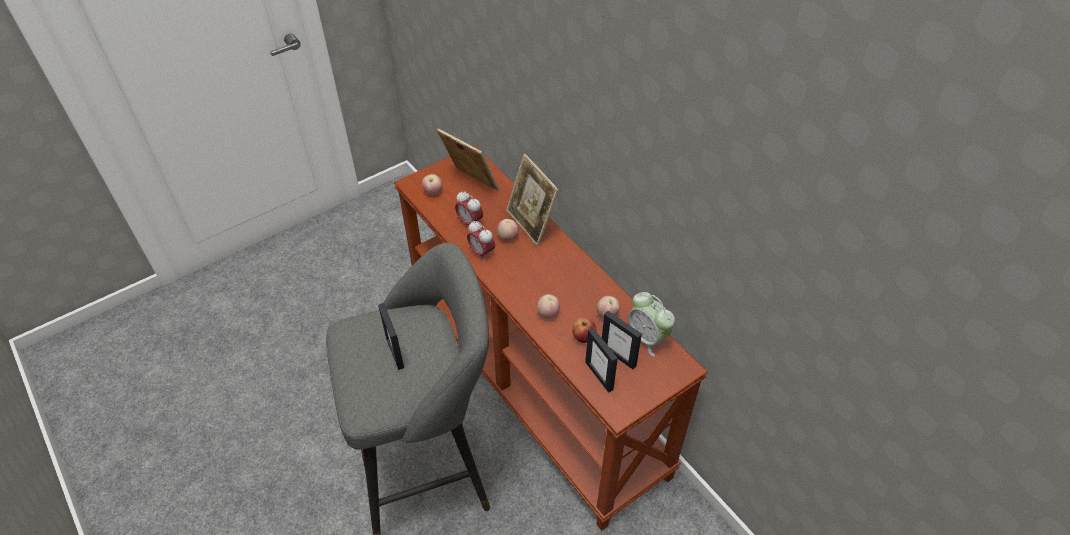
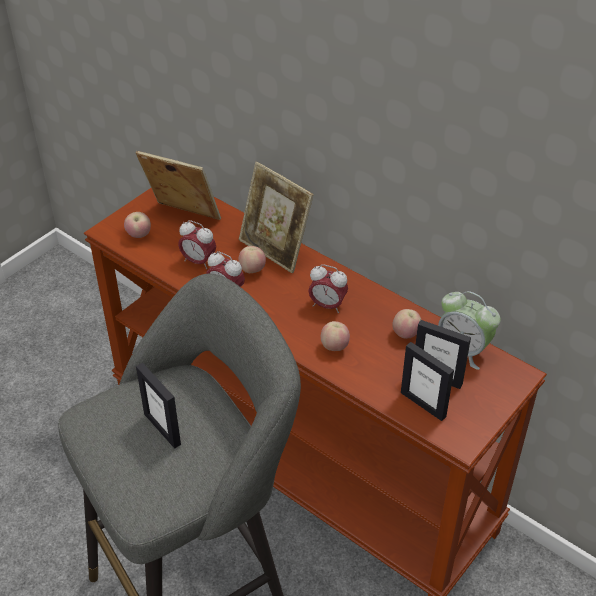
camera: 15 degrees left, 5 degrees down
apple [572,317,596,343] -> none
none -> alarm clock [308,264,348,313]

